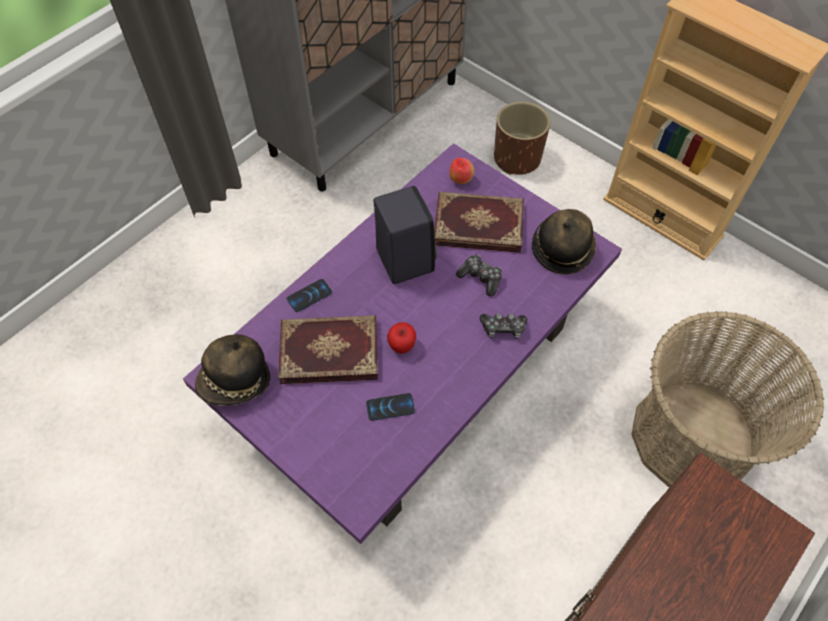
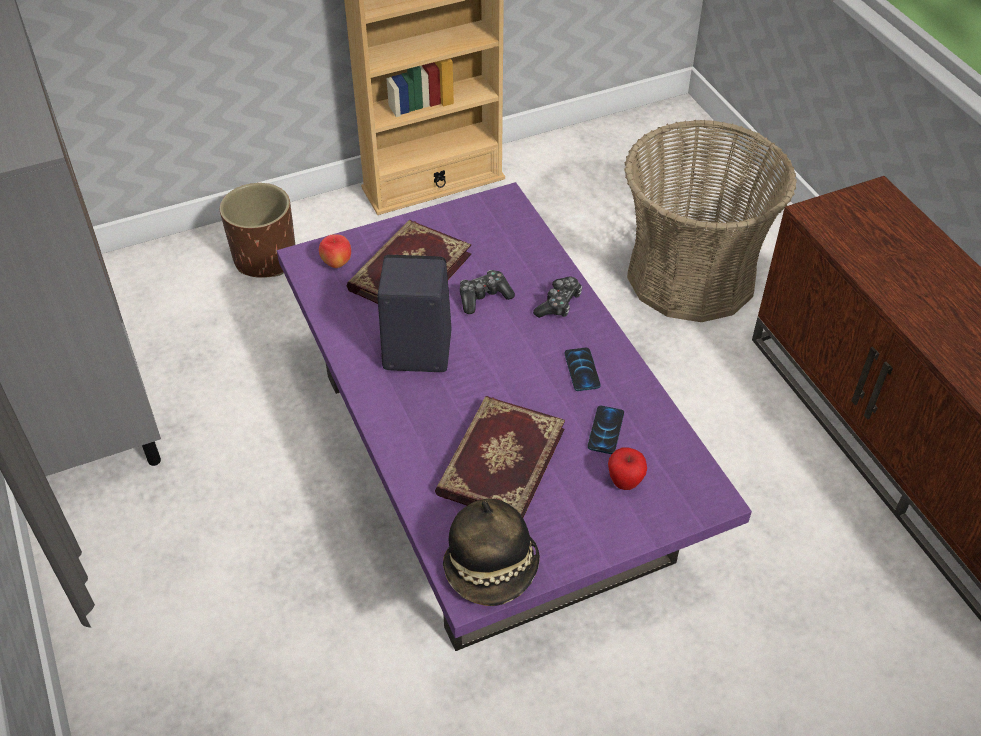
camera: 65 degrees left, 10 degrees down
phone [287,279,332,312] -> phone moved to [565,348,600,391]
apple [387,322,416,354] -> apple moved to [608,447,647,490]
hat [532,209,596,274] -> none

